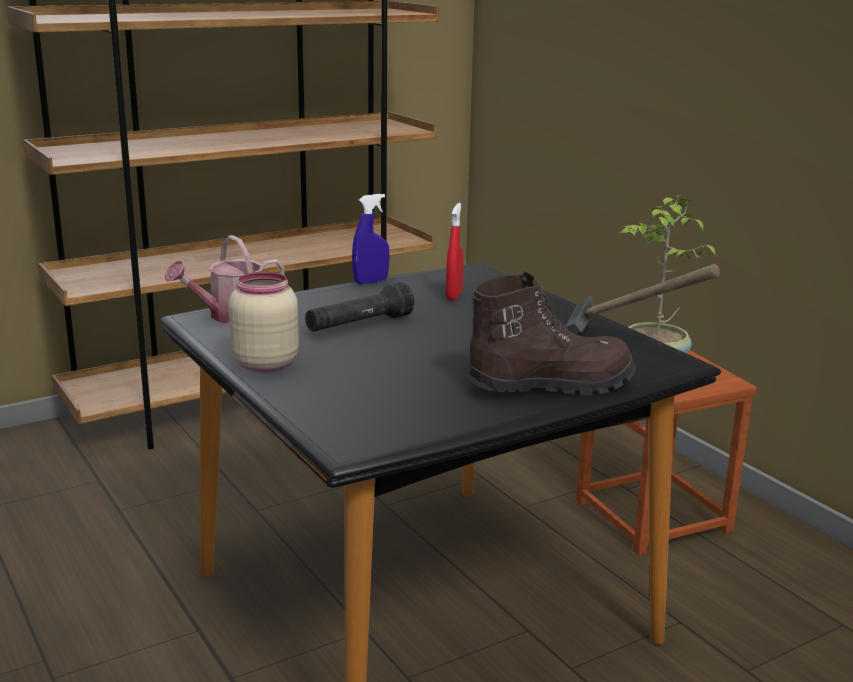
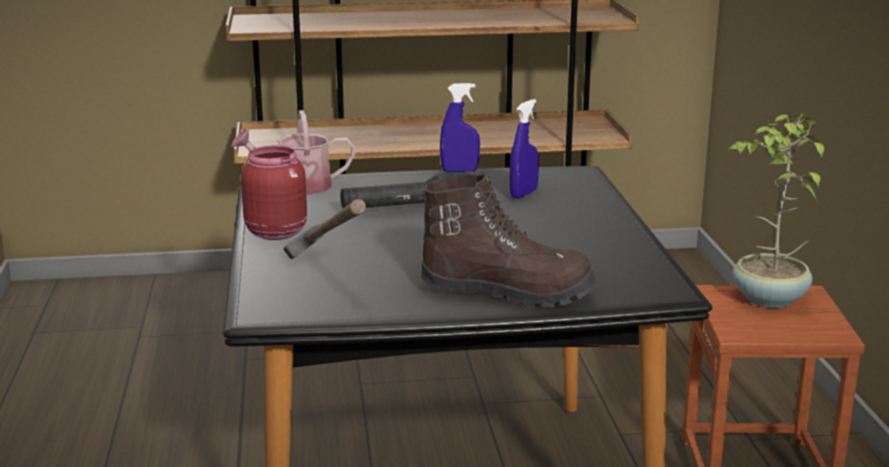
camera: 25 degrees right, 0 degrees up
beige jar [229,272,299,372] -> red jar [241,145,307,240]
red spray bottle [446,203,464,300] -> blue spray bottle [510,99,539,199]
hammer [566,264,720,334] -> hammer moved to [283,199,366,259]

